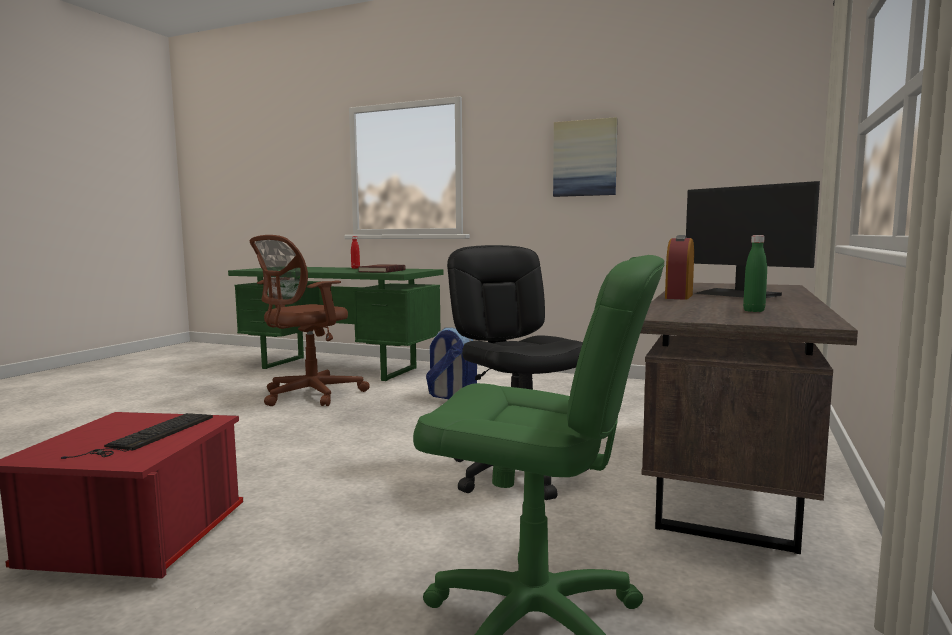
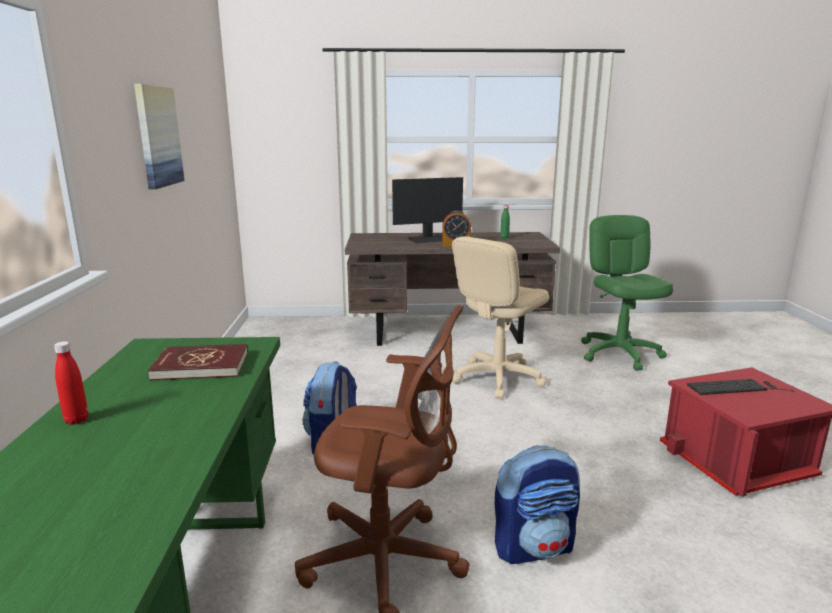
camera: 115 degrees left, 10 degrees up
black office chair [447,245,588,500] -> beige office chair [452,236,549,399]
monitor [686,181,820,298] -> monitor turned 45 degrees clockwise [392,177,463,243]
none -> backpack [495,446,580,564]

